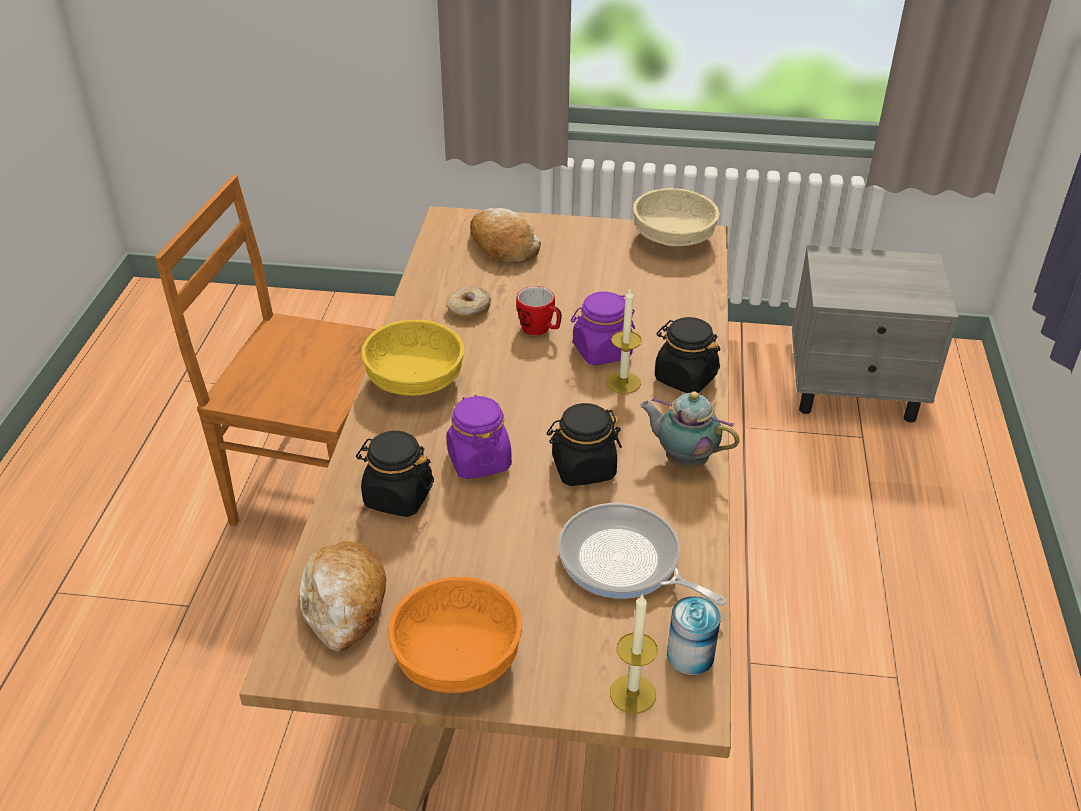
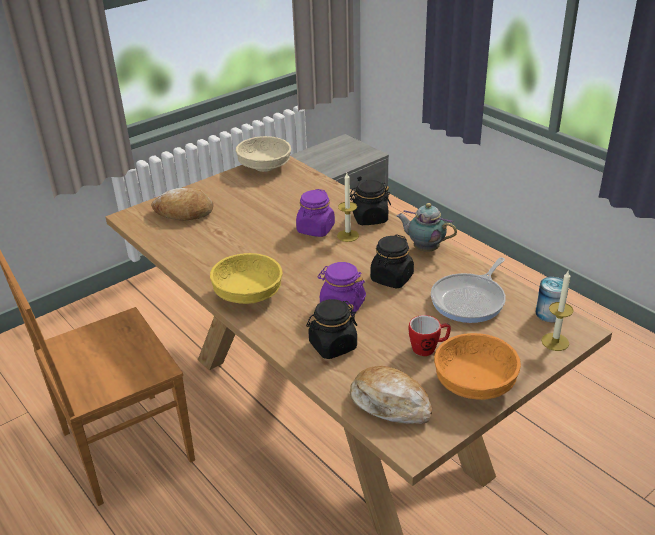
camera: 45 degrees left, 5 degrees down
donut [447,286,491,319] -> none
mug [516,286,562,336] -> mug moved to [408,315,451,356]
frying pan [558,503,727,606] -> frying pan turned 45 degrees counterclockwise [431,257,506,323]
teapot [640,391,739,468] -> teapot turned 45 degrees clockwise [397,203,457,252]

